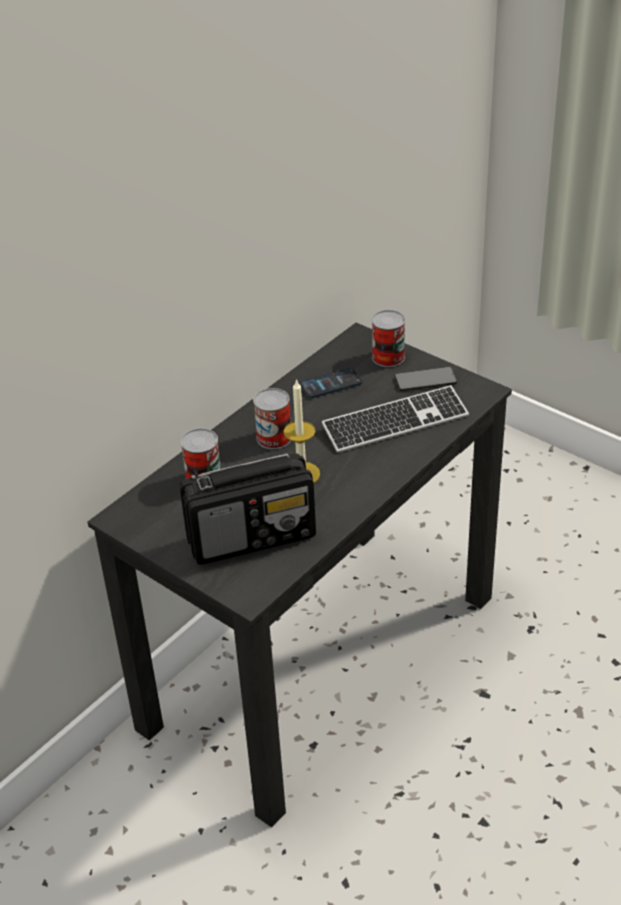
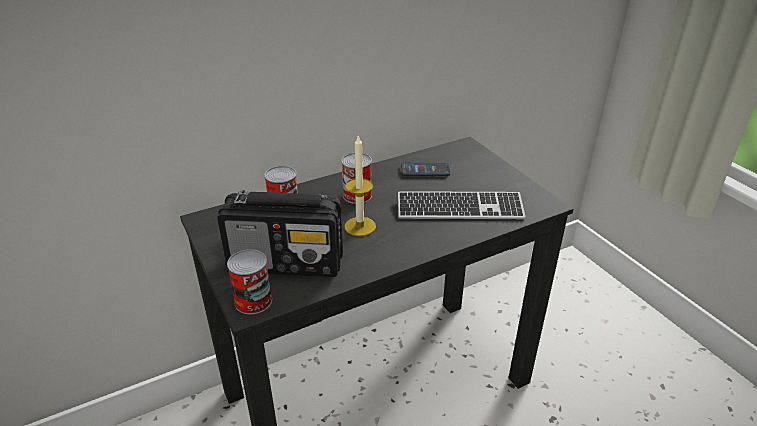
camera: 20 degrees right, 5 degrees down
can [372,310,405,367] -> can moved to [227,249,272,314]
phone [394,367,457,391] -> none

